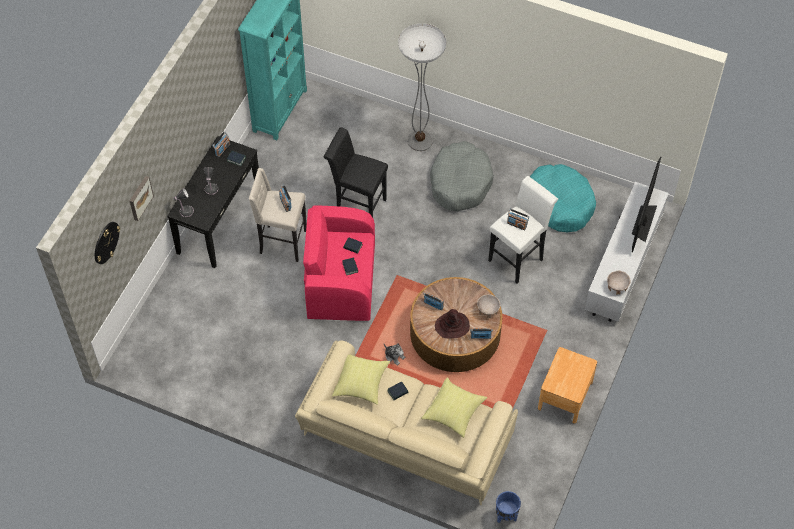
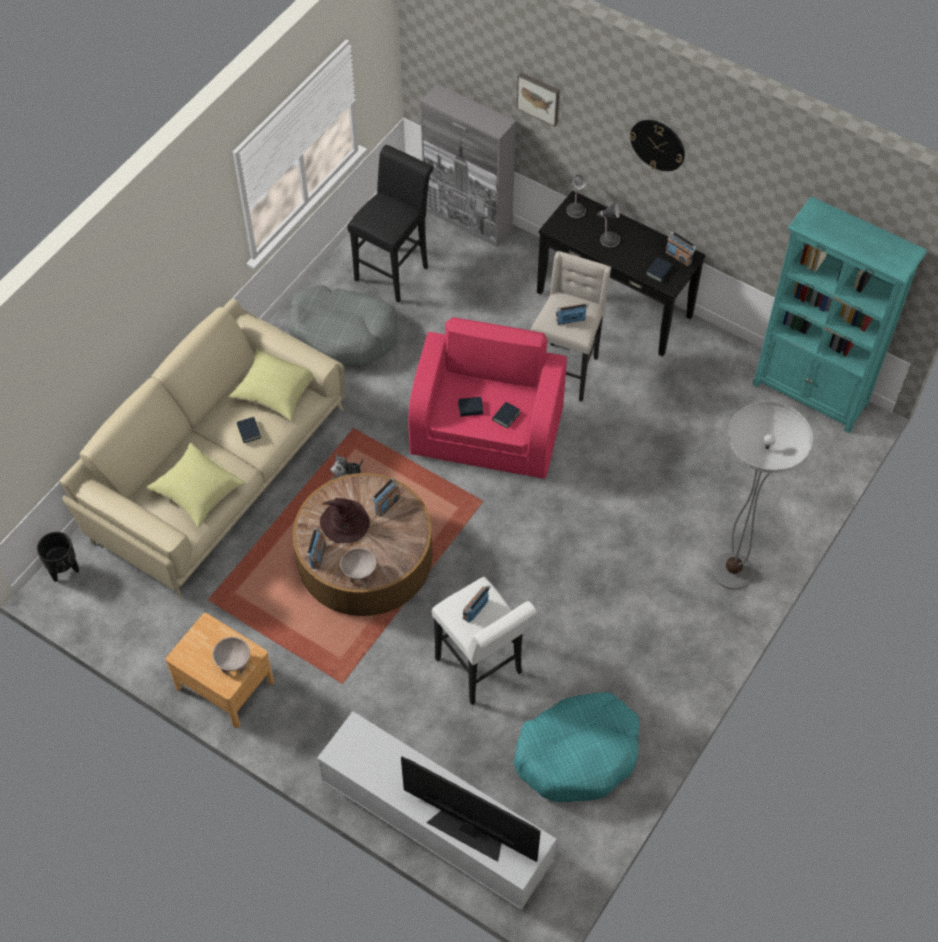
camera: 100 degrees right, 0 degrees up
wall clock [95,222,120,264] -> wall clock moved to [630,120,685,171]
black stool [324,127,388,217] -> black stool moved to [347,145,433,303]
grey dog bed [430,141,494,211] -> grey dog bed moved to [288,285,398,367]
blue planter [496,491,521,523] -> black planter [37,532,79,582]
beige bowl [607,271,630,295] -> beige bowl moved to [213,637,250,675]
none -> grey cabinet [420,84,516,247]

